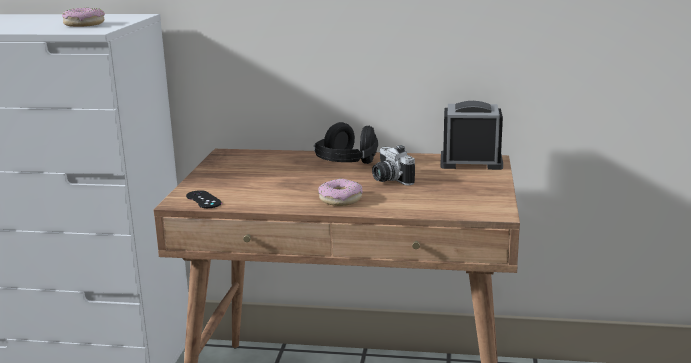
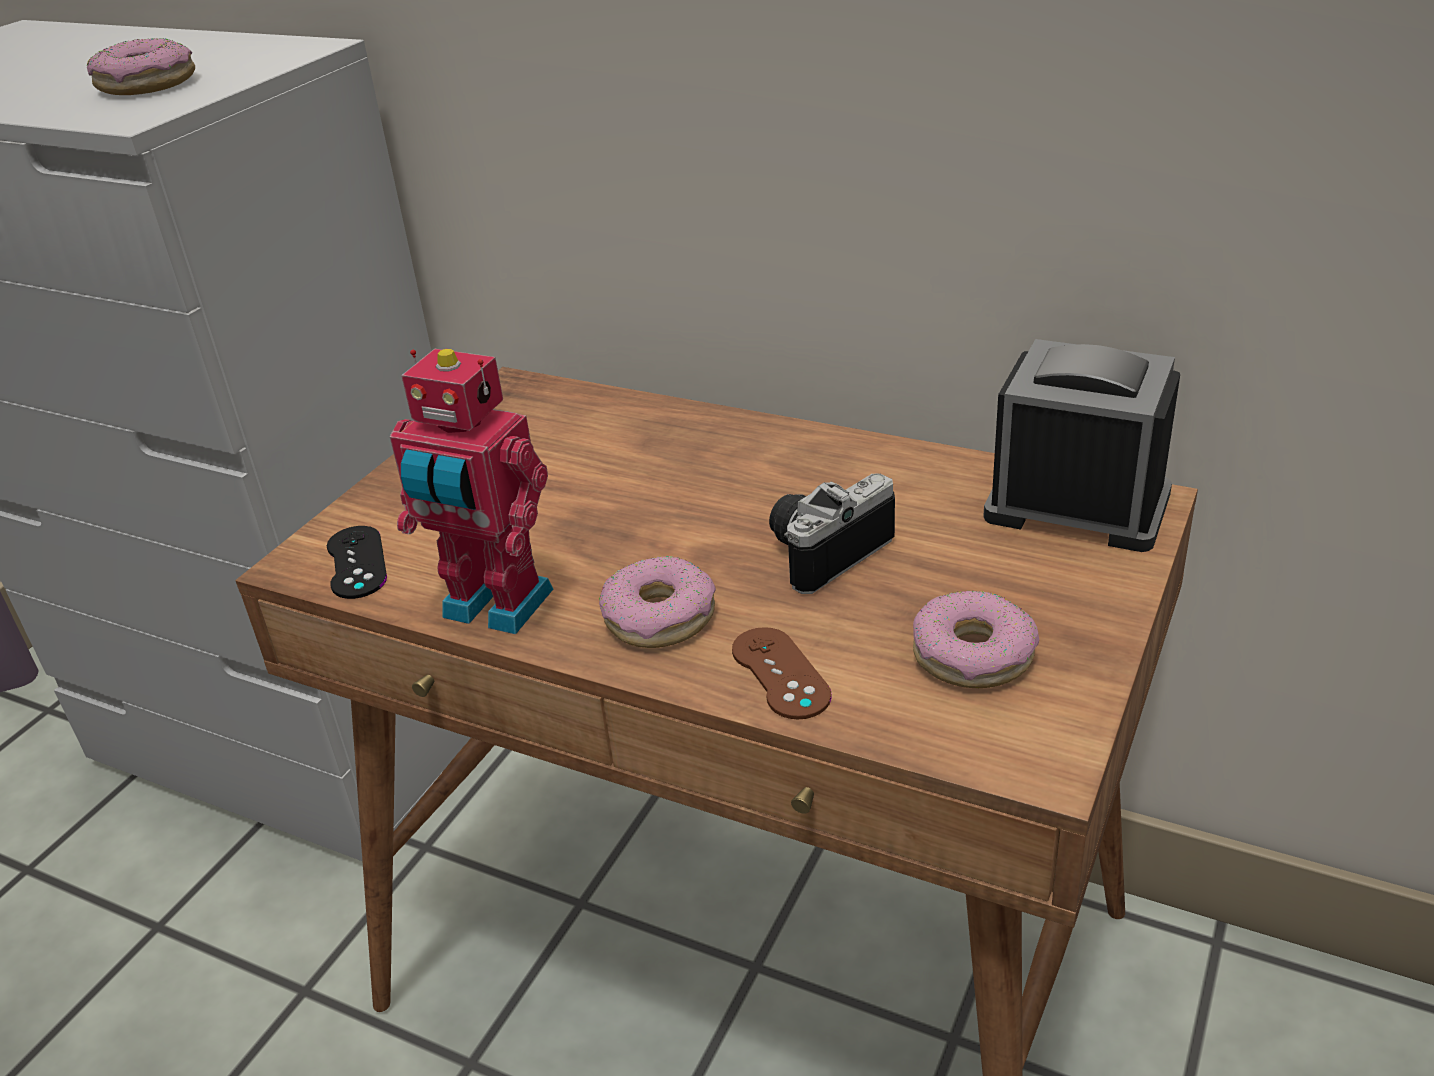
camera: 20 degrees right, 15 degrees up
black headphones [314,122,378,164] -> none
camera [372,145,415,185] -> camera turned 60 degrees clockwise [769,474,895,594]
none -> toy robot [390,349,553,634]
none -> brown game controller [732,627,832,719]
none -> donut [913,590,1039,688]

